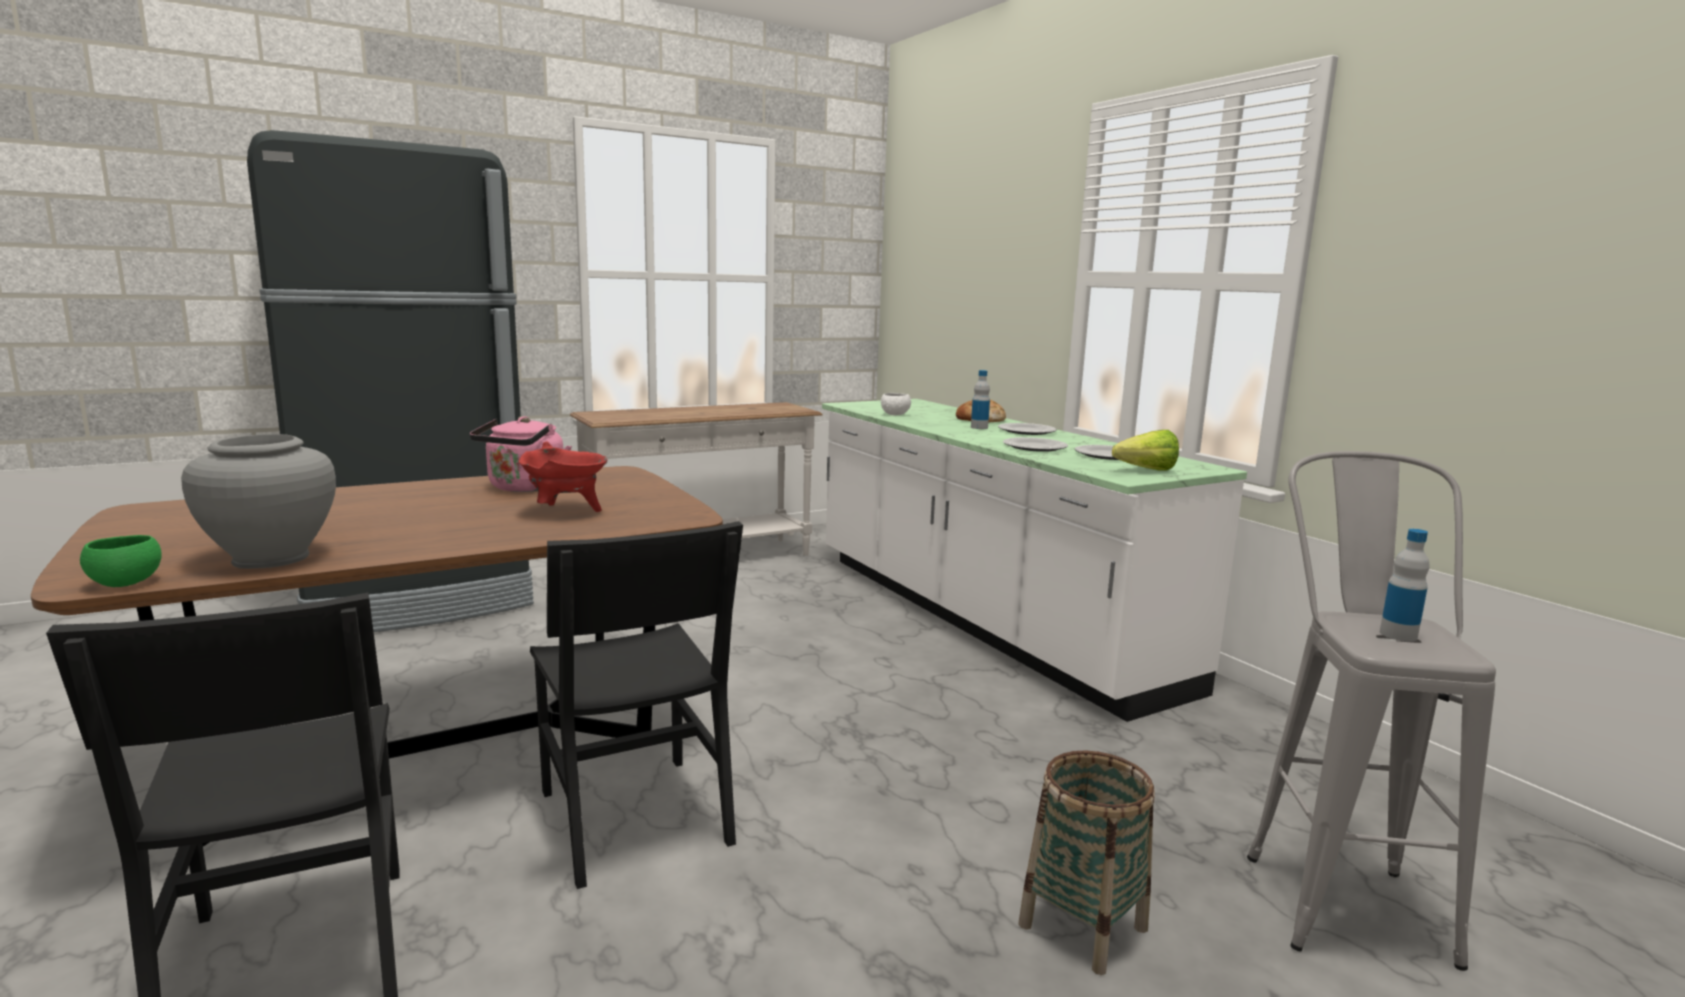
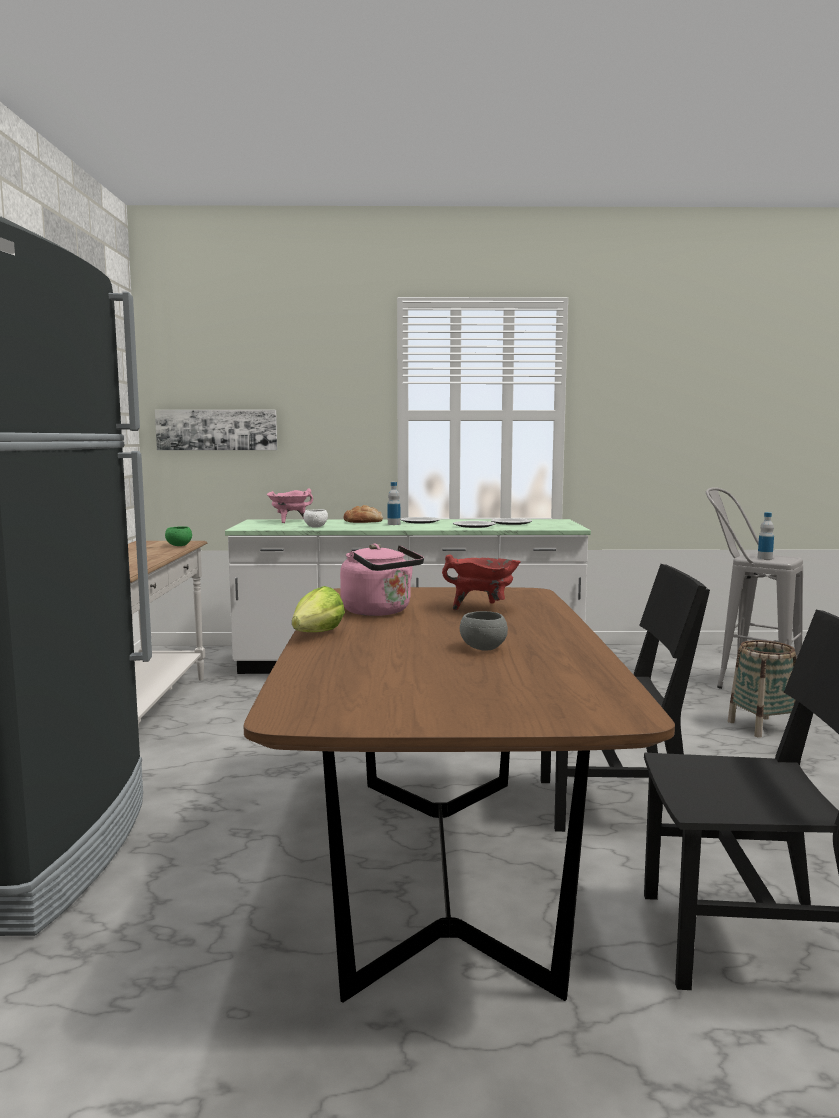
camera: 60 degrees left, 5 degrees down
green bowl [80,535,162,587] -> green bowl moved to [165,526,192,546]
grey vase [181,434,336,569] -> none
lettuce [1112,430,1179,471] -> lettuce moved to [292,586,345,632]
none -> picture [155,410,277,450]
none -> pink cooking pot [267,488,313,523]
none -> grey bowl [460,611,508,651]

